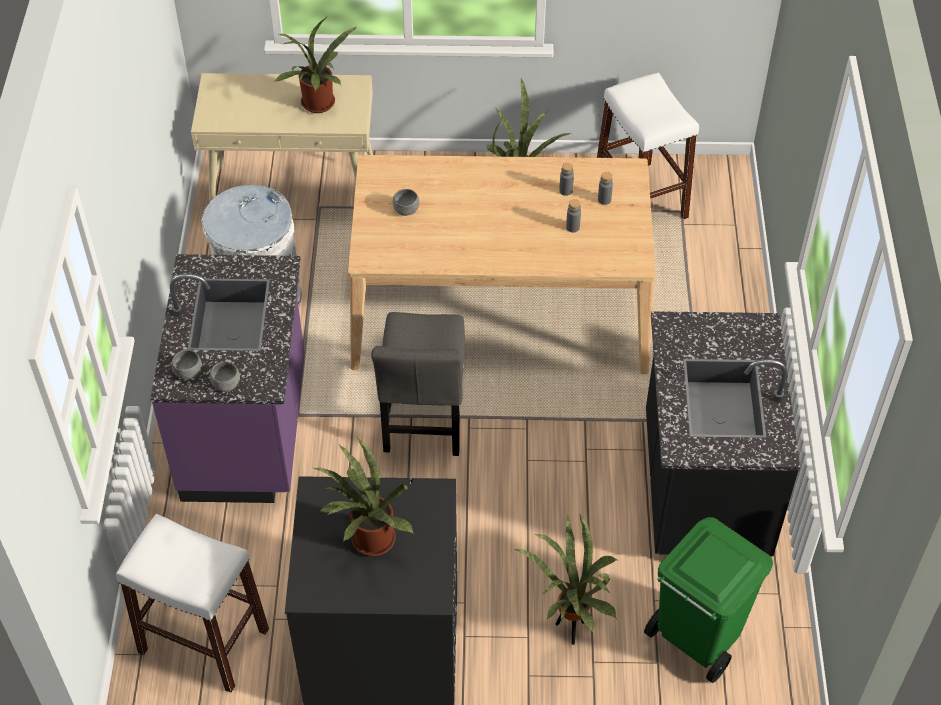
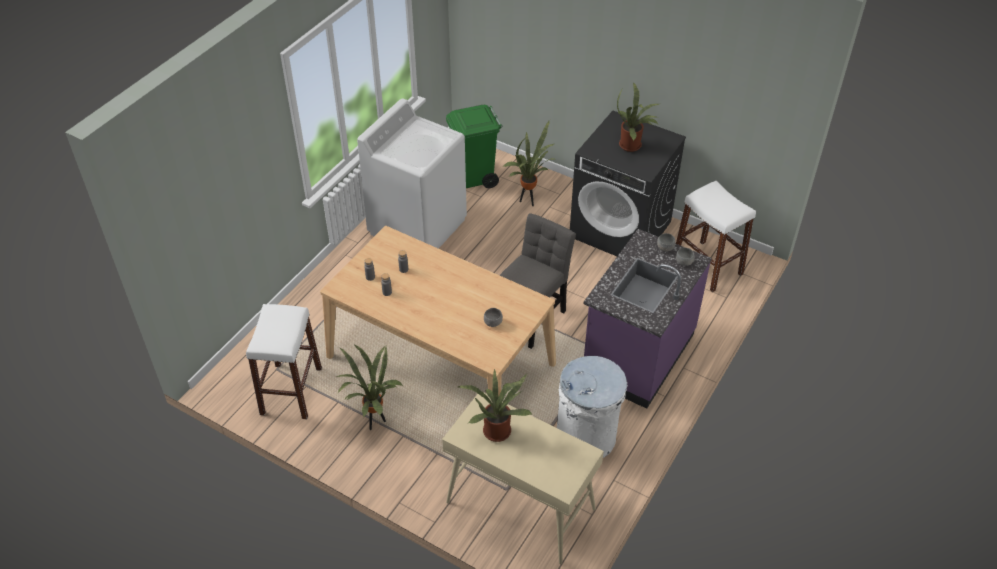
camera: 150 degrees left, 5 degrees down
black counter [646,311,800,556] -> white washing machine [357,98,467,249]

